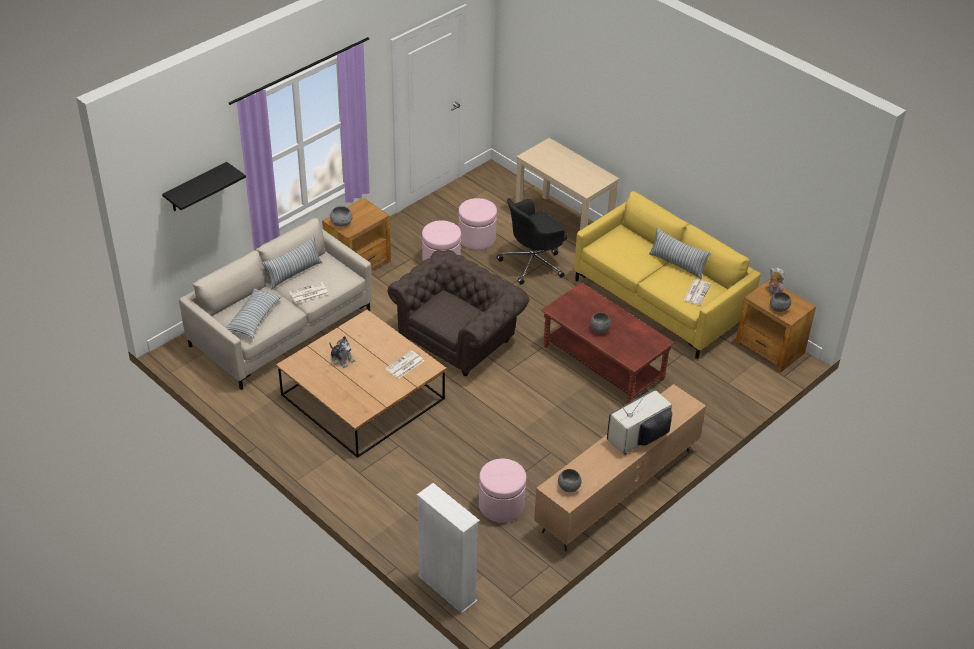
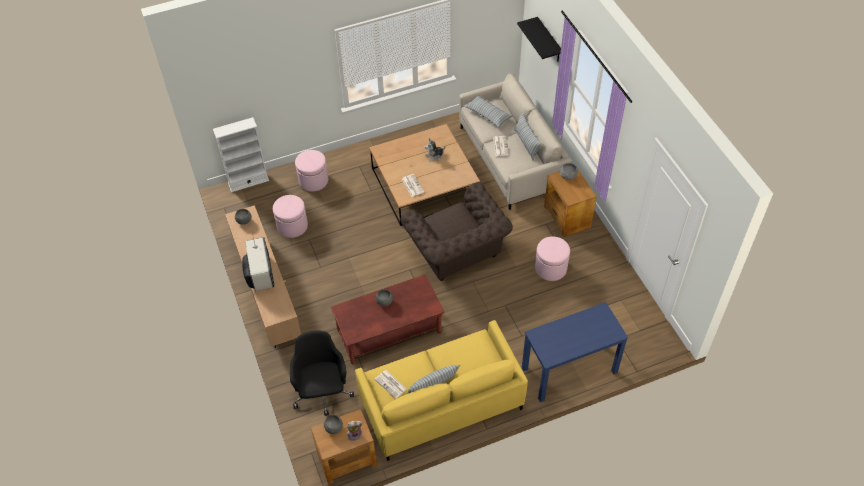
camera: 115 degrees right, 10 degrees up
pink ottoman [459,198,497,250] -> pink ottoman moved to [295,150,328,192]
black office chair [497,198,568,285] -> black office chair moved to [290,330,354,416]
beige desk [515,138,619,230] -> blue desk [522,302,628,402]

